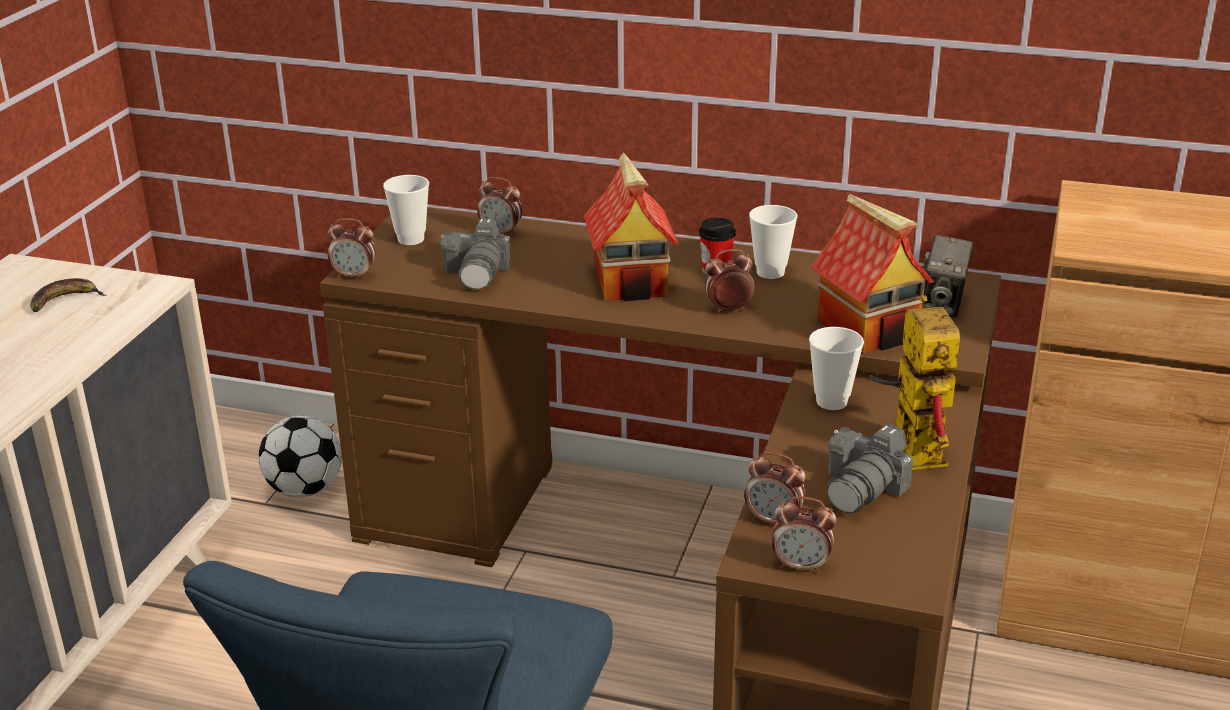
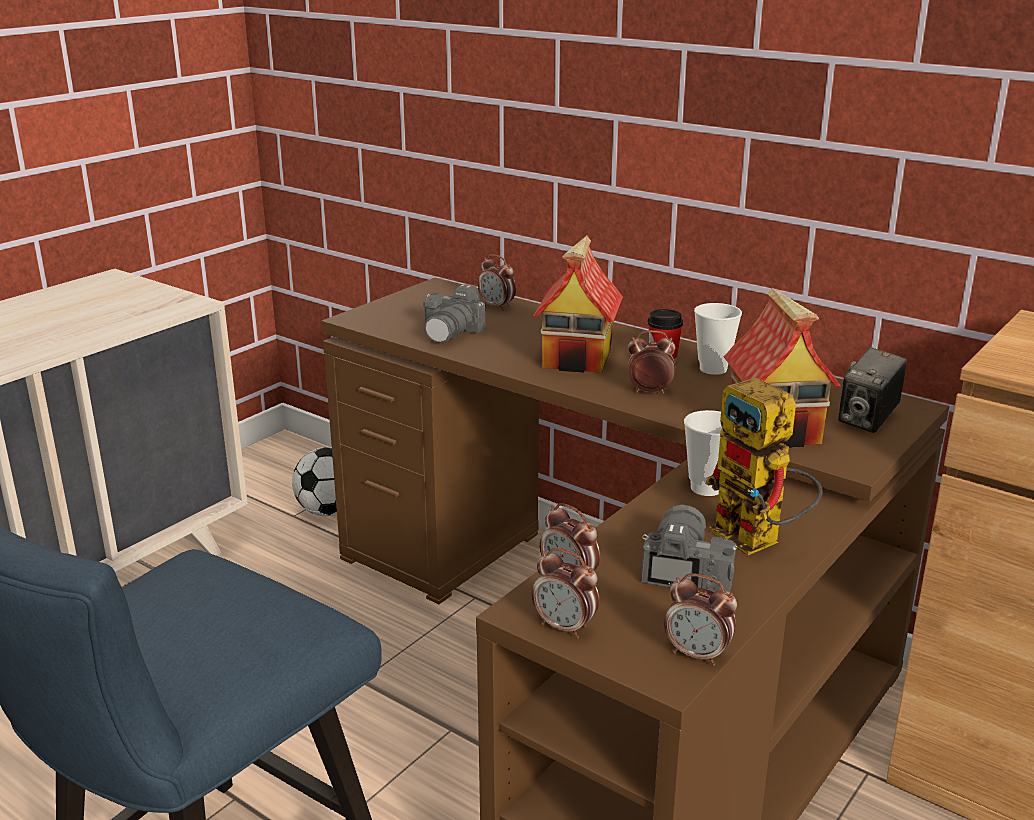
camera: 20 degrees right, 5 degrees down
banana [30,278,107,312] -> none
alarm clock [328,218,376,280] -> alarm clock moved to [664,573,737,666]
cup [383,175,429,245] -> none
camera [826,424,913,514] -> camera turned 135 degrees clockwise [641,505,737,592]
toy robot [869,295,960,470] -> toy robot turned 135 degrees clockwise [705,377,823,555]

